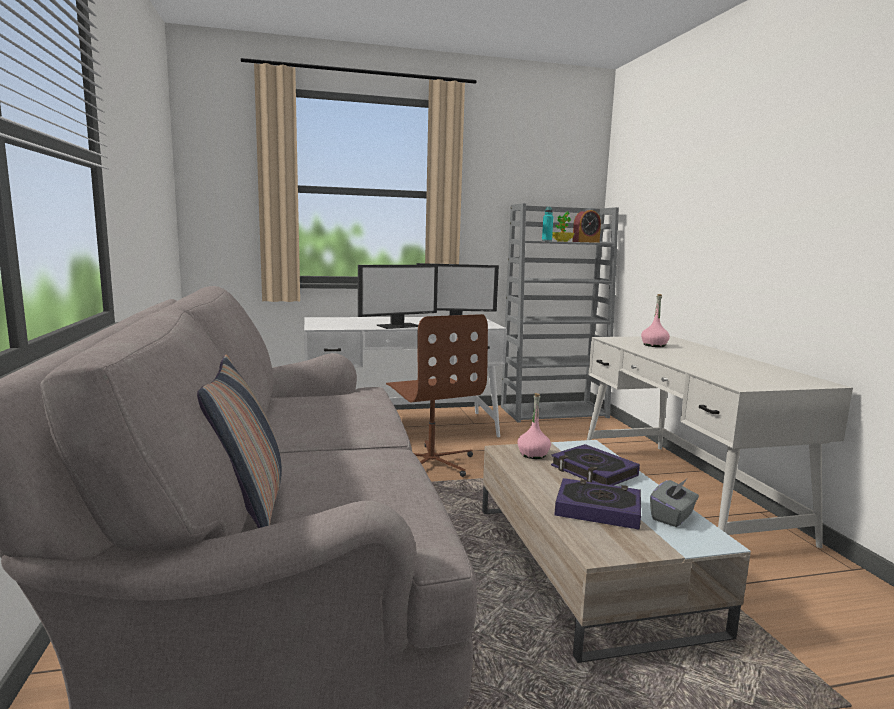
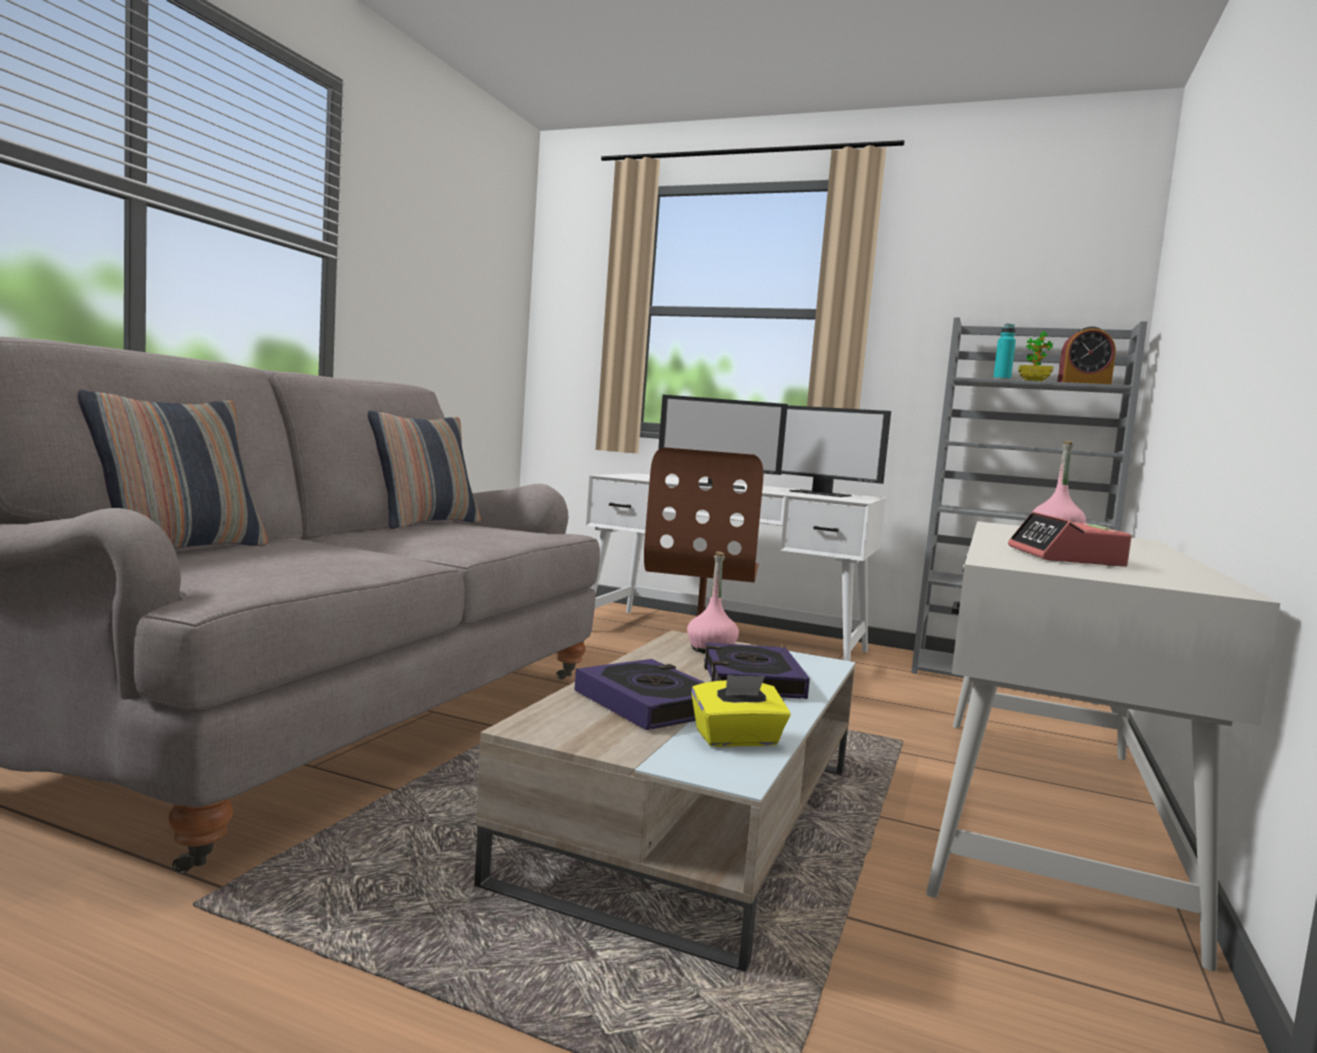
camera: 35 degrees right, 5 degrees down
grey tissue box [650,479,699,527] -> yellow tissue box [691,674,791,747]
none -> pillow [368,411,481,529]
none -> alarm clock [1008,512,1132,567]

